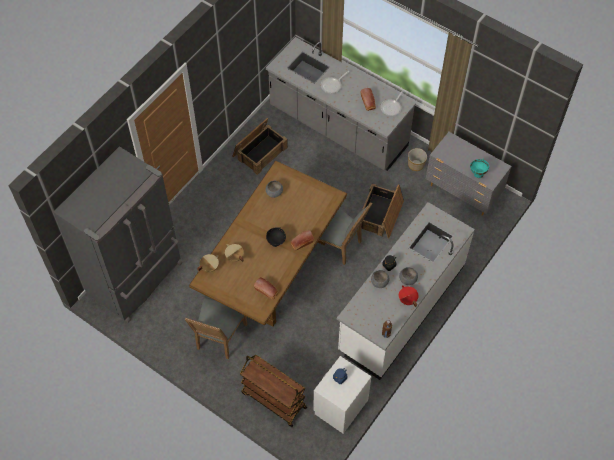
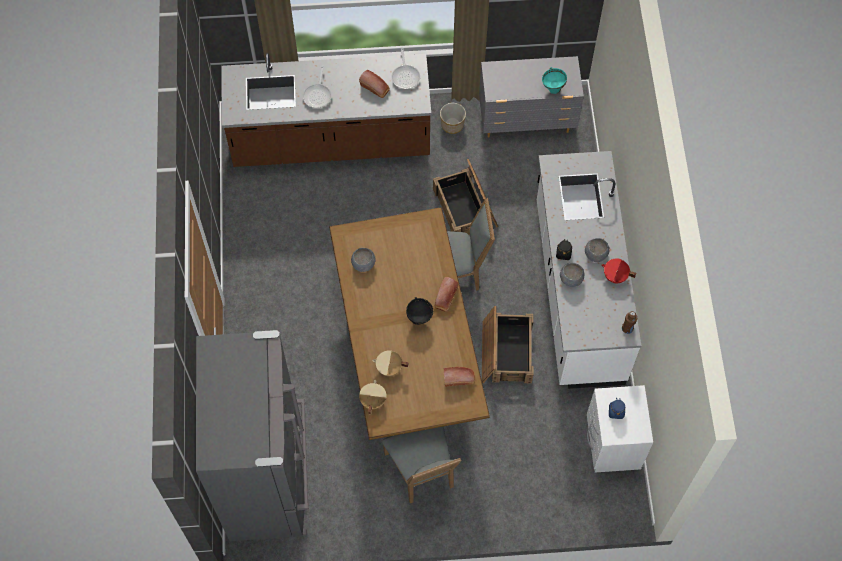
camera: 40 degrees left, 5 degrees up
crate [232,118,288,175] -> crate moved to [482,306,533,384]
brown cart [240,355,307,427] -> none
grey counter [266,37,416,171] -> brown counter [221,53,431,167]

